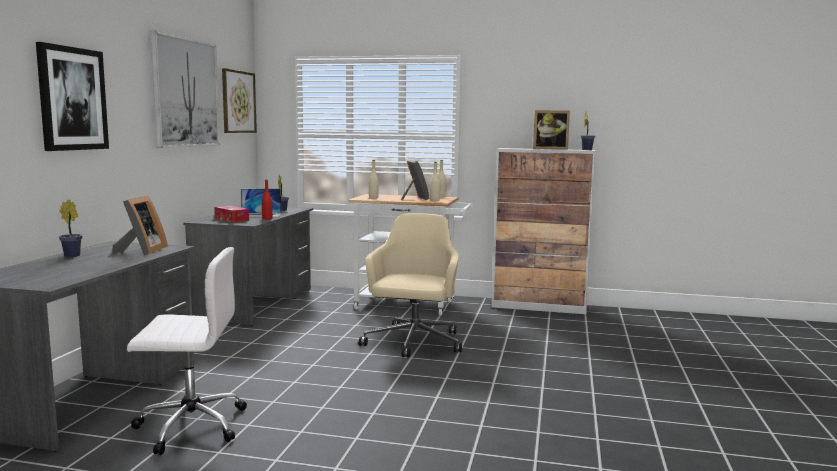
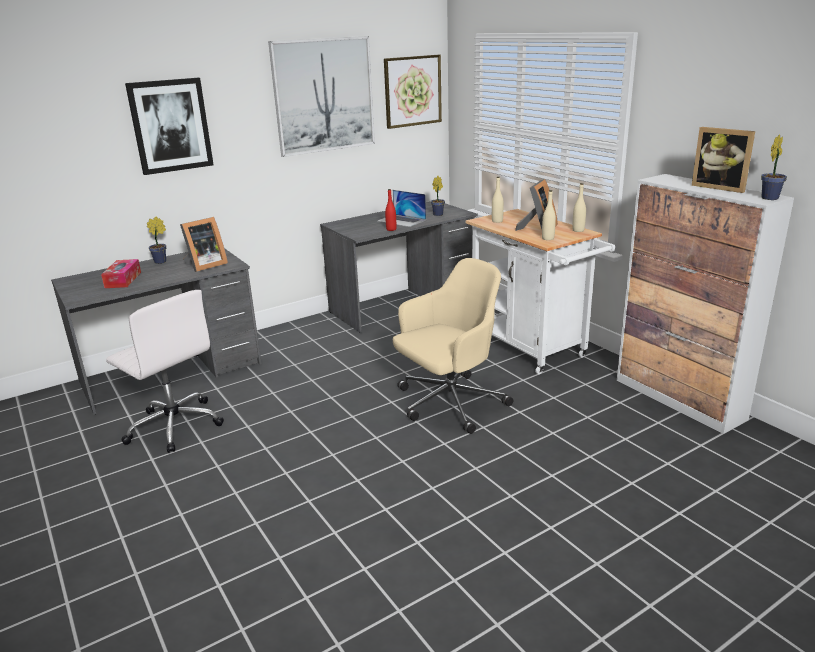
camera: 45 degrees right, 15 degrees up
tissue box [214,206,249,223] -> tissue box moved to [101,259,141,288]

